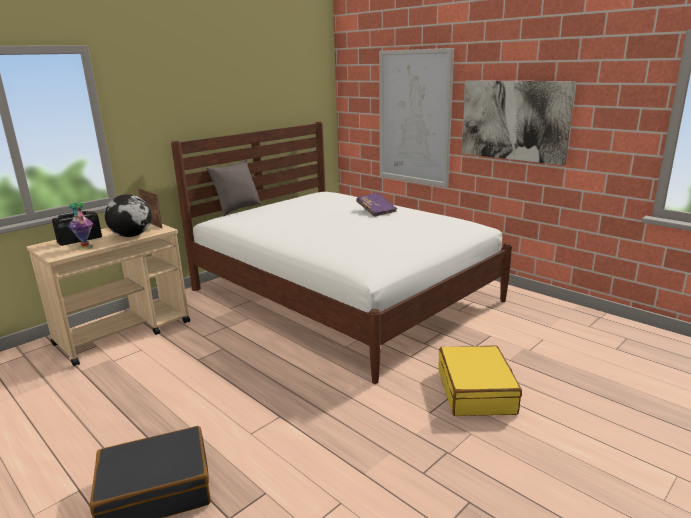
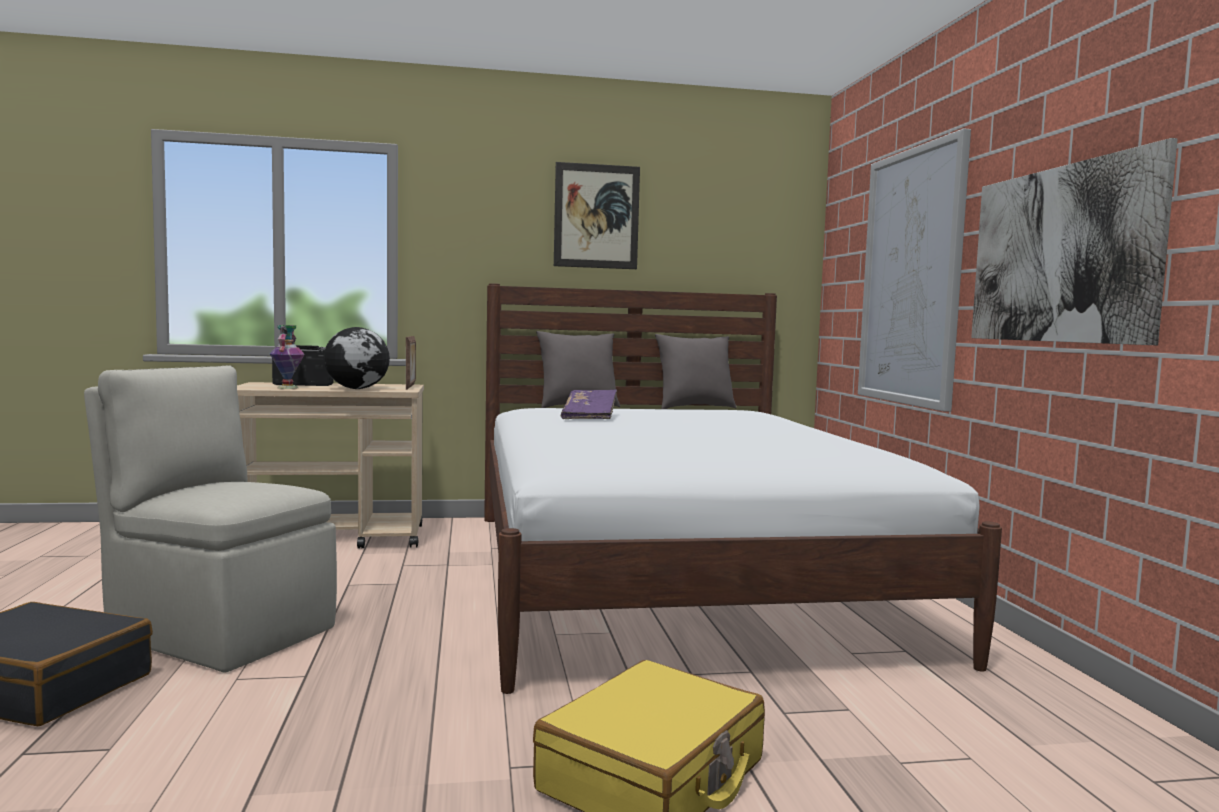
camera: 35 degrees right, 15 degrees down
purple book [356,192,397,217] -> purple book moved to [561,390,617,419]
none -> beige chair [84,365,337,673]
none -> picture [554,162,640,269]
none -> grey pillow [655,334,737,409]

